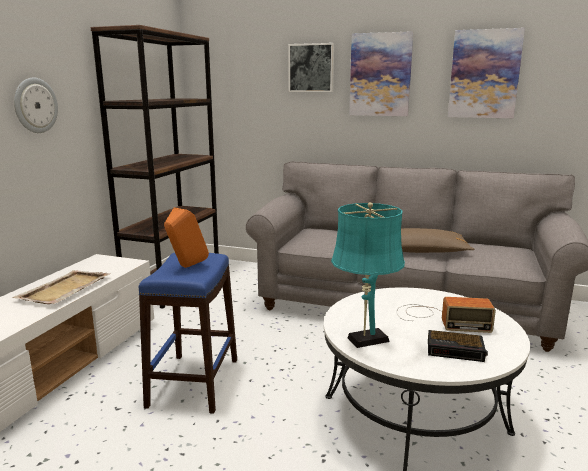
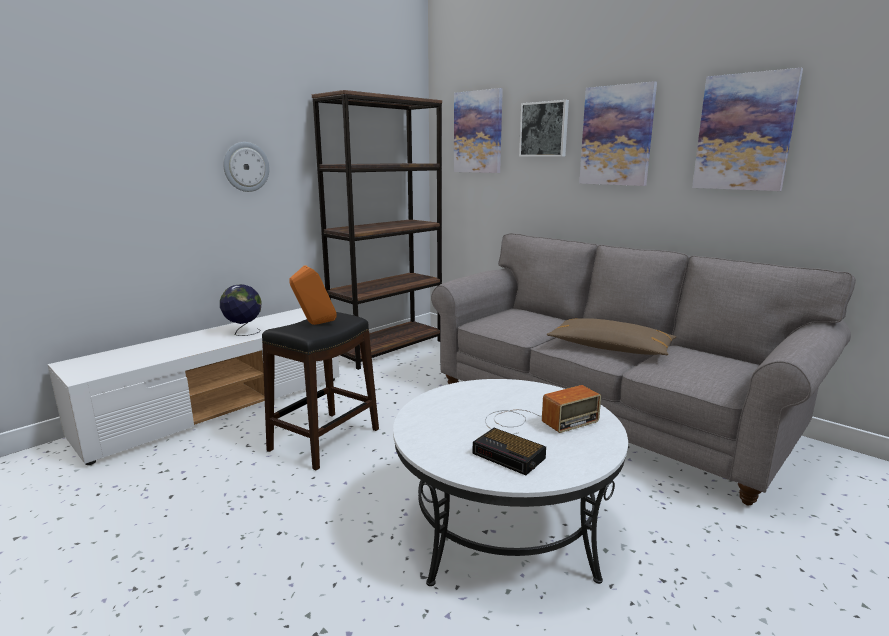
camera: 25 degrees right, 0 degrees up
beige tray [12,270,111,304] -> globe [220,284,262,336]
blue stool [139,253,237,414] -> black stool [262,312,379,470]
turquoise table lamp [331,202,405,348] -> none
radio [396,297,496,333] -> radio turned 60 degrees counterclockwise [485,385,601,434]
none -> picture [454,88,503,173]

